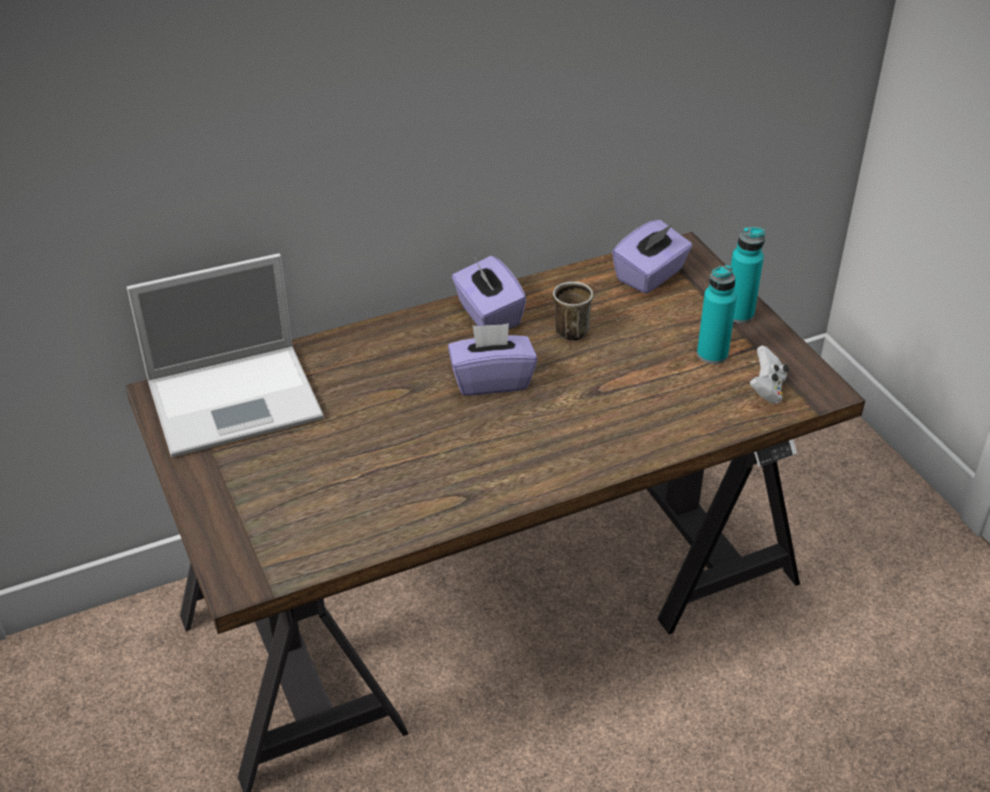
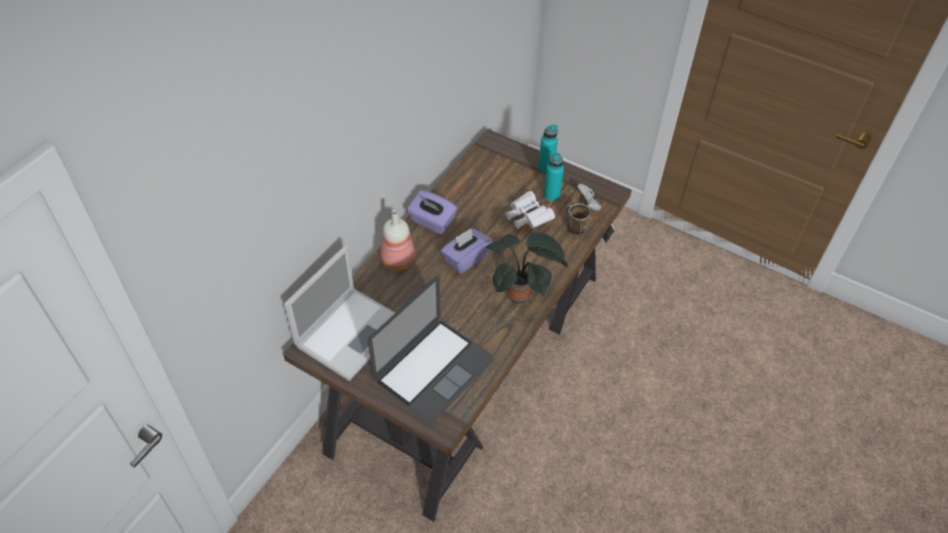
camera: 35 degrees left, 10 degrees up
mug [553,282,593,341] -> mug moved to [566,203,591,235]
purple tissue box [612,220,692,294] -> none
none -> laptop [368,276,494,424]
none -> bottle [380,210,415,271]
none -> potted plant [486,232,568,304]
none -> white binoculars [505,191,555,229]

